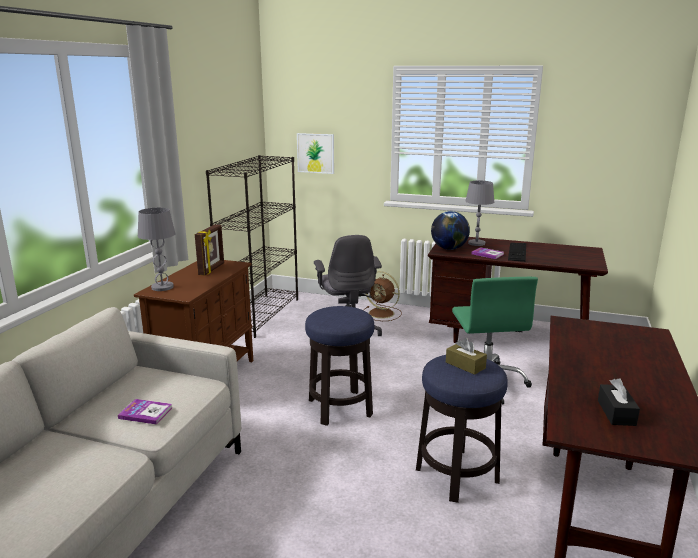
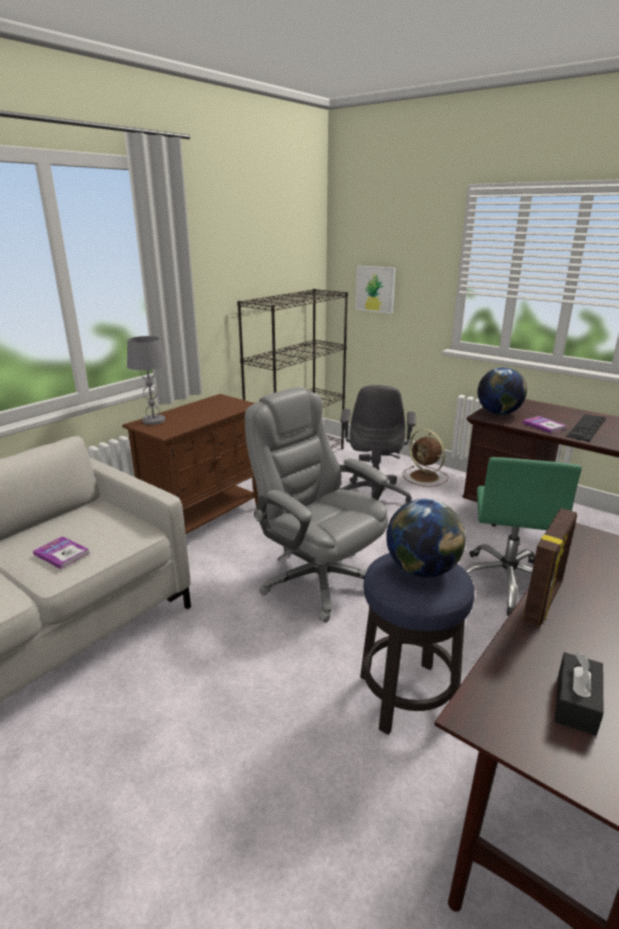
camera: 20 degrees right, 5 degrees up
picture frame [195,224,224,275] -> picture frame moved to [522,508,577,627]
stool [305,306,374,426] -> grey office chair [245,387,388,623]
brown tissue box [446,338,487,375] -> globe [386,499,466,577]
grey table lamp [466,180,494,246] -> none

